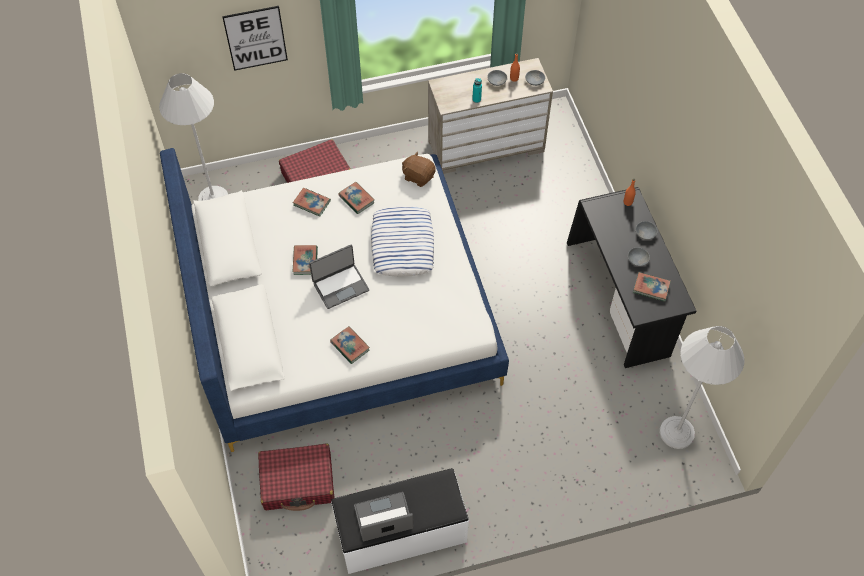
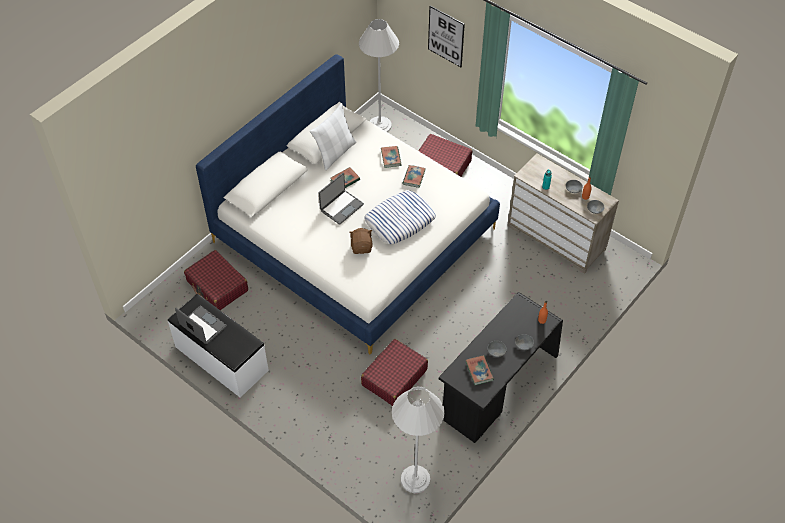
camera: 55 degrees right, 5 degrees down
laptop [309,244,369,309] -> laptop turned 75 degrees counterclockwise [319,173,364,225]
book [330,326,370,364] -> none
brown plush toy [402,152,435,187] -> brown plush toy moved to [349,228,373,254]
none -> white pillow [310,103,356,170]
none -> red suitcase [361,339,428,406]

